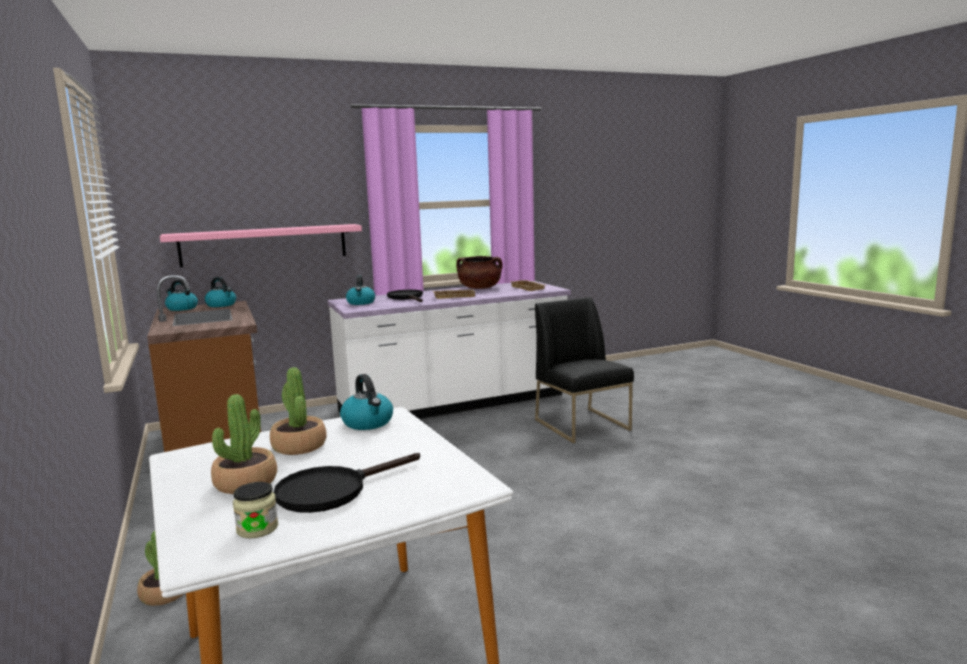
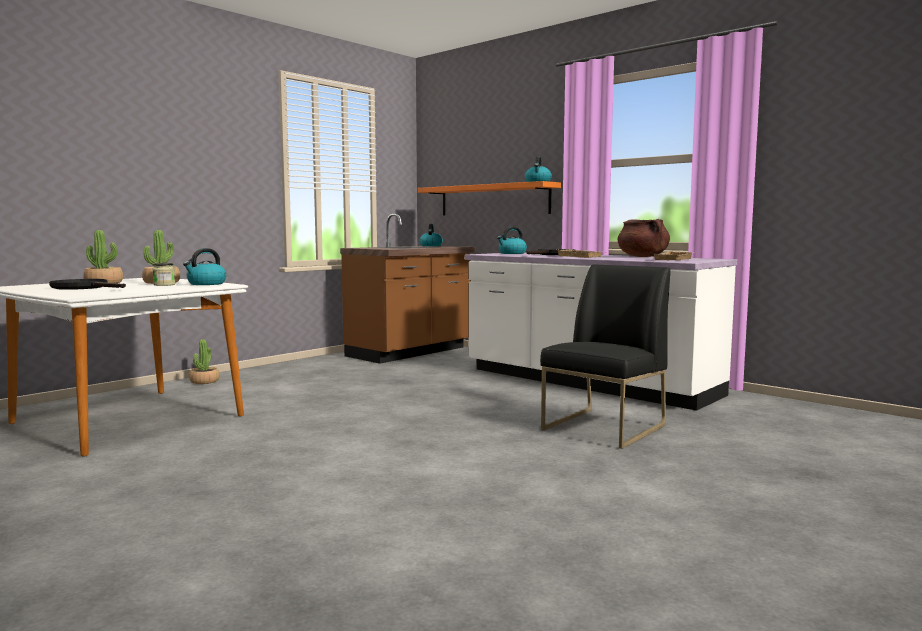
camera: 65 degrees right, 5 degrees down
pink shelf [160,224,362,267] -> orange shelf [418,181,561,215]
kettle [205,277,236,307] -> kettle moved to [525,156,552,182]
jar [233,482,278,538] -> jar moved to [152,263,176,286]

